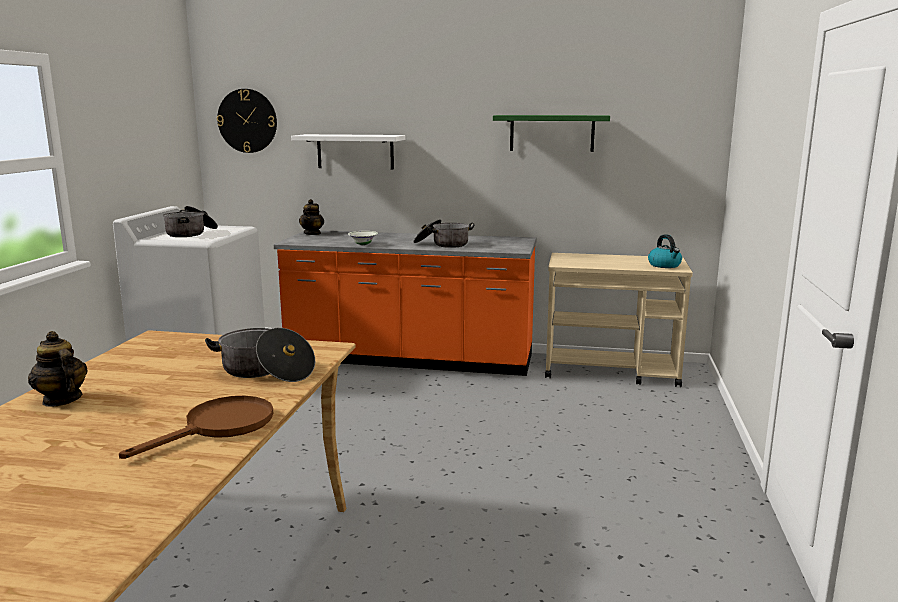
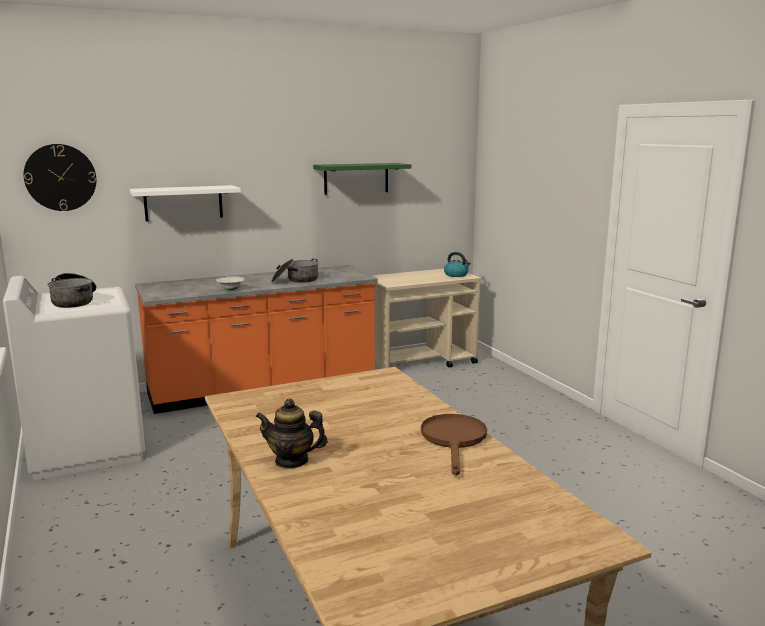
camera: 35 degrees left, 0 degrees up
cooking pot [205,328,315,382] -> none
teapot [299,199,324,235] -> none

